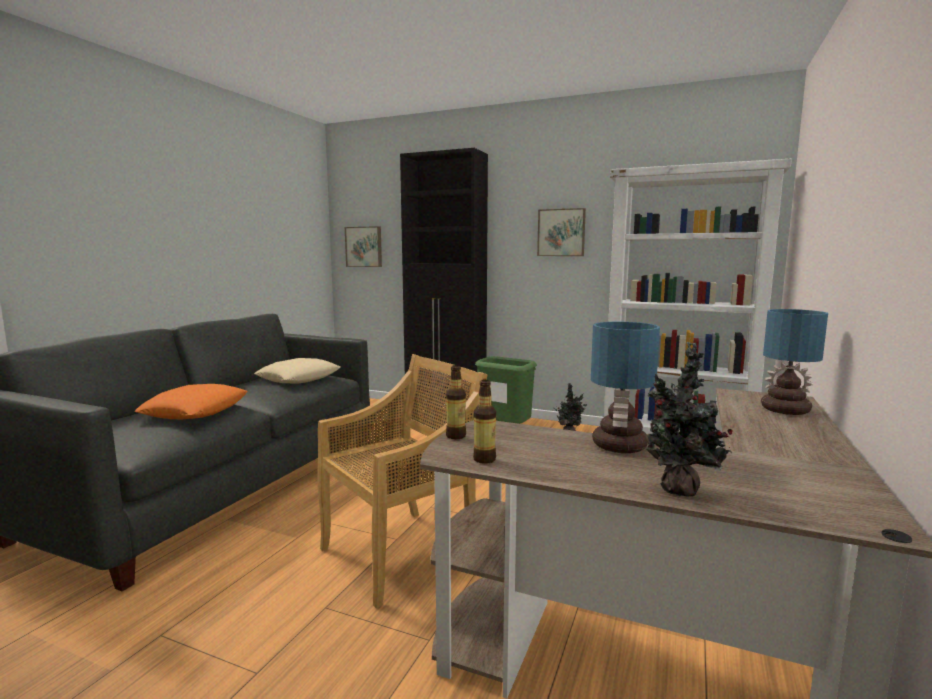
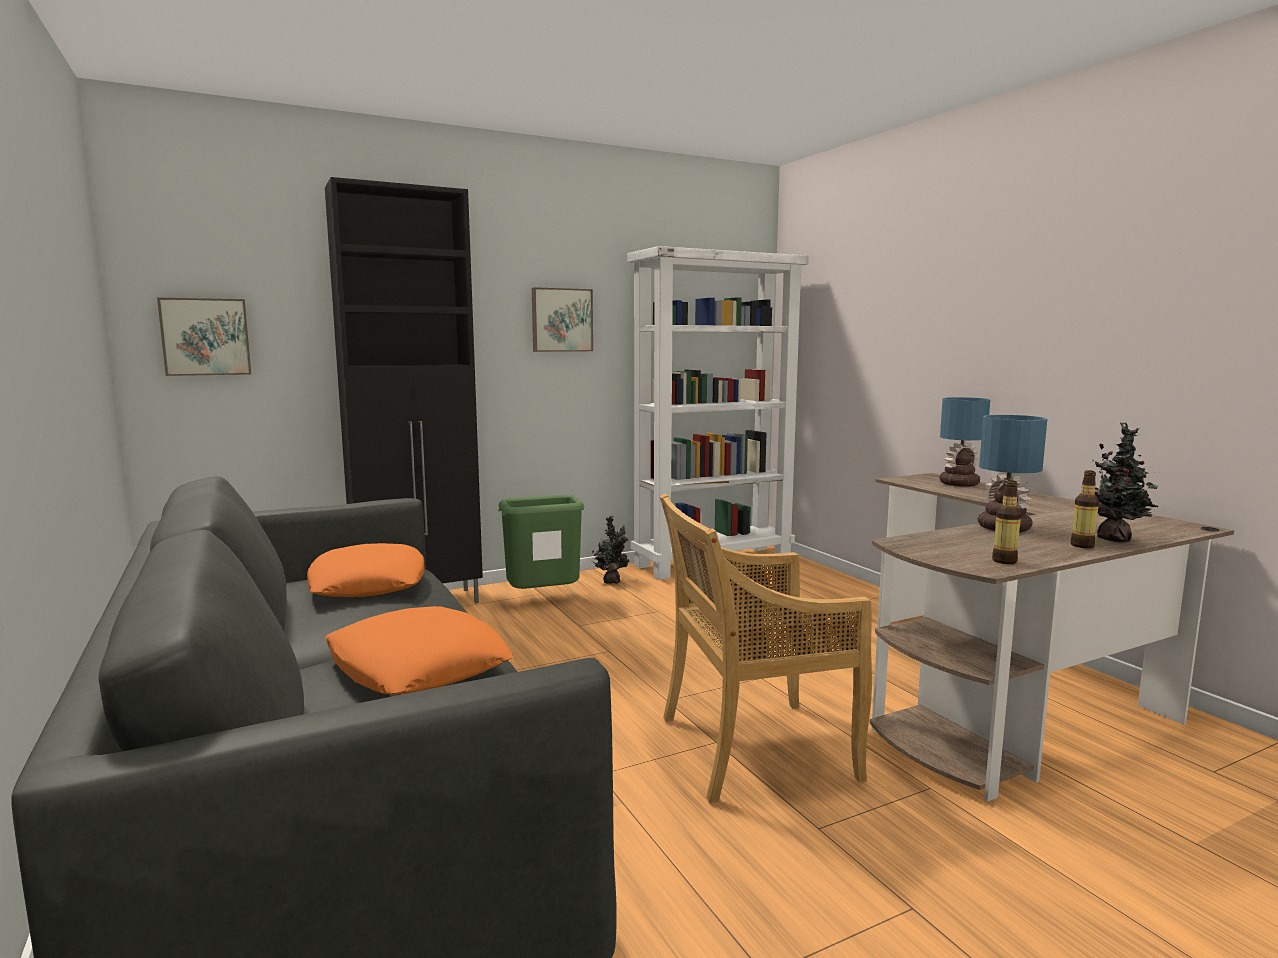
camera: 50 degrees left, 0 degrees up
beige pillow [254,358,340,384] -> orange pillow [307,543,424,597]
beige chair [317,354,487,608] -> beige chair turned 105 degrees counterclockwise [660,494,872,803]
bottle [446,365,466,439] -> bottle moved to [1070,470,1099,548]

